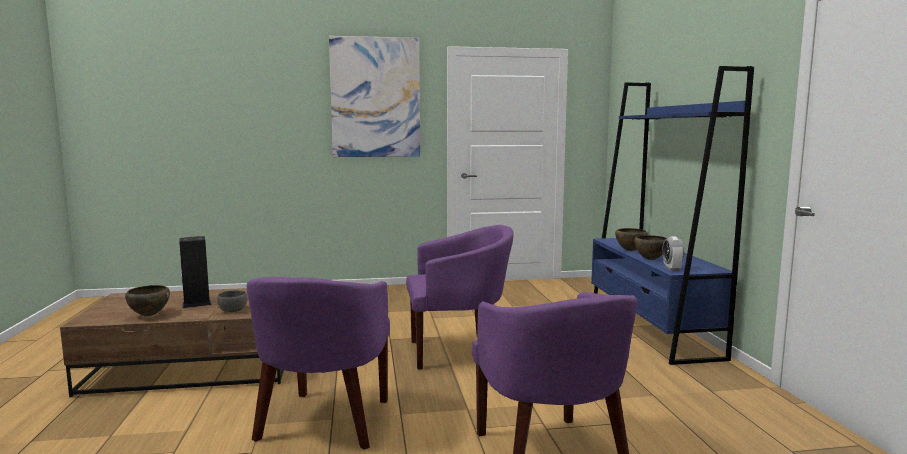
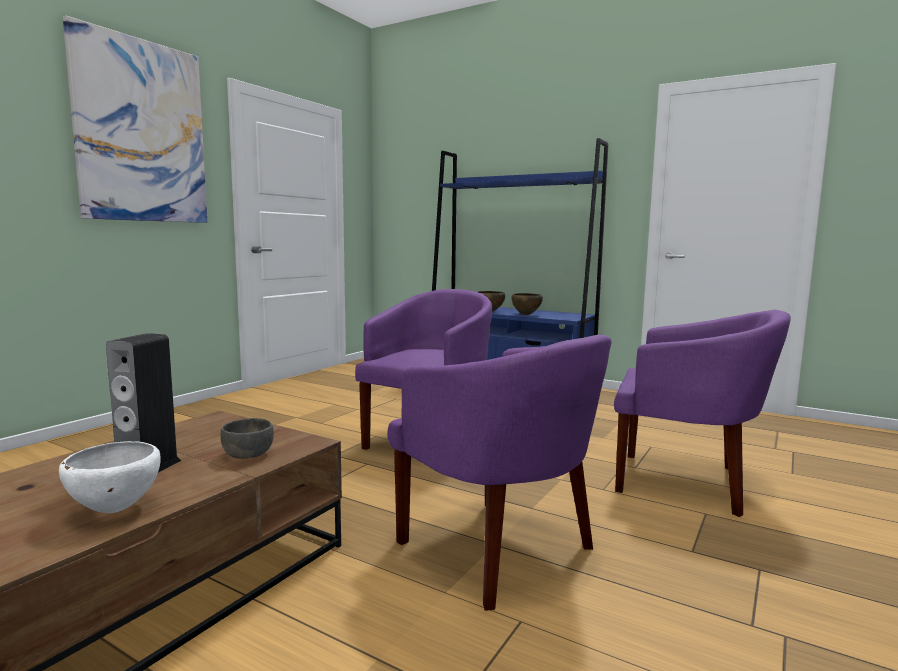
camera: 50 degrees left, 0 degrees up
brown bowl [125,285,170,316] -> white bowl [59,441,160,513]
alarm clock [662,237,684,271] -> none

